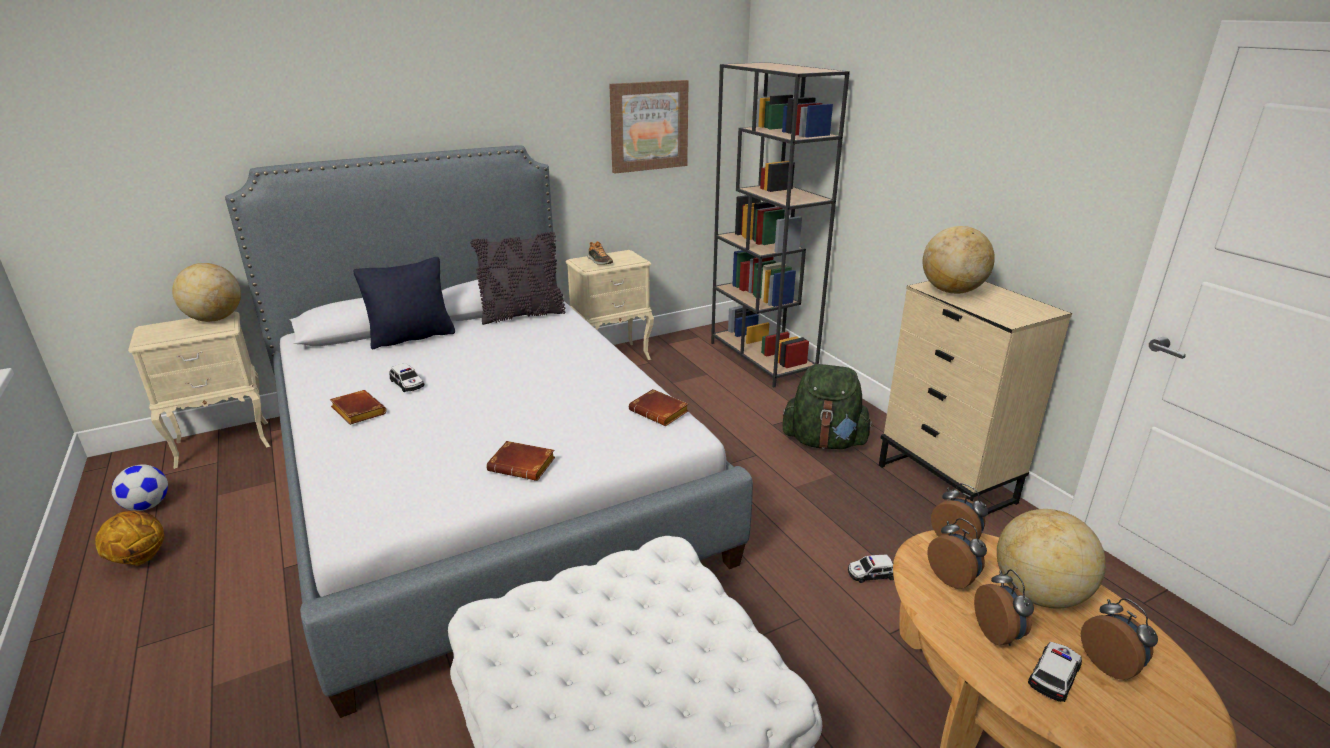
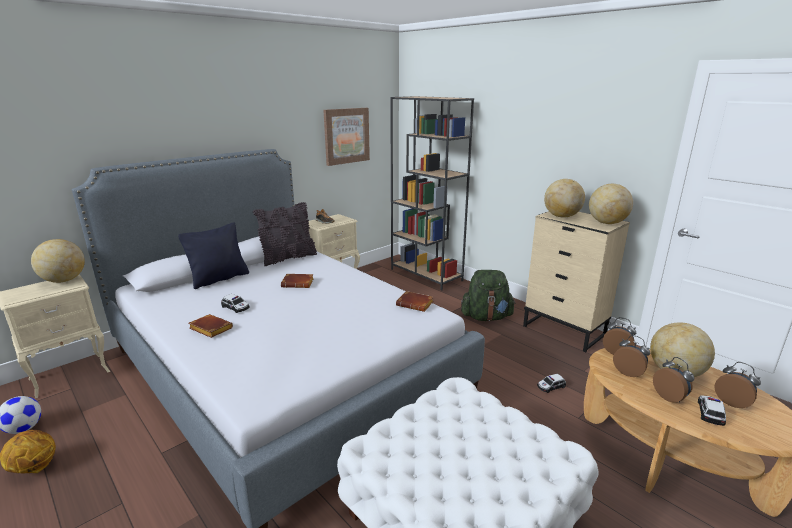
camera: 15 degrees left, 5 degrees down
brown book [486,441,555,481] -> brown book moved to [281,274,314,288]
none -> globe [589,184,633,224]

